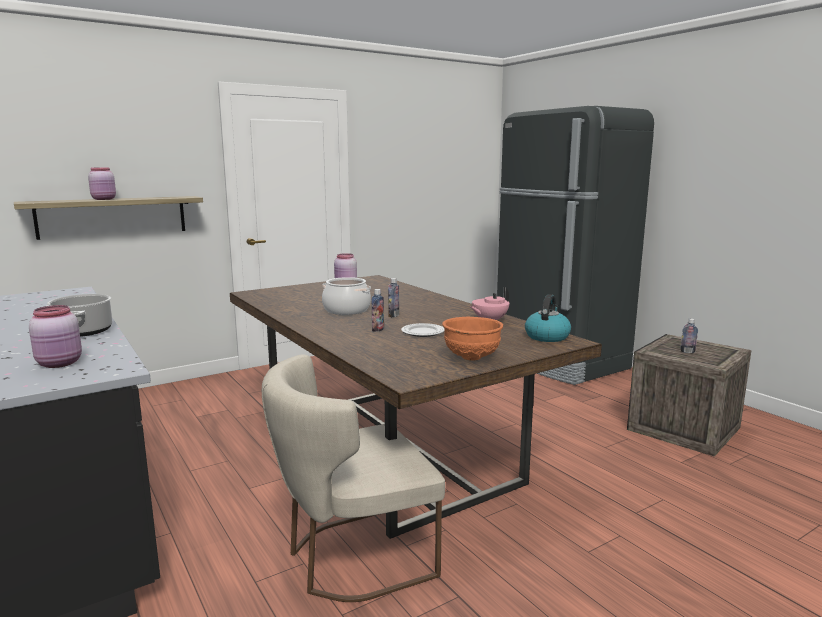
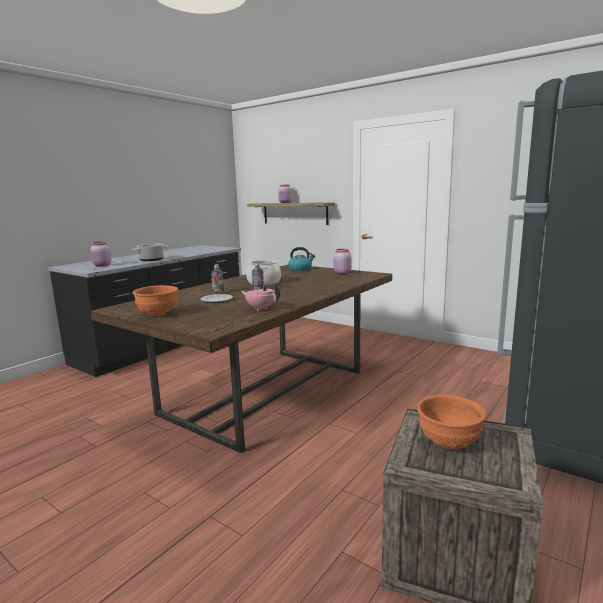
camera: 70 degrees right, 0 degrees up
beige chair [262,354,445,602] -> none
kettle [525,294,571,342] -> kettle moved to [288,247,315,271]
bottle [680,319,698,353] -> orange bowl [417,395,486,449]

